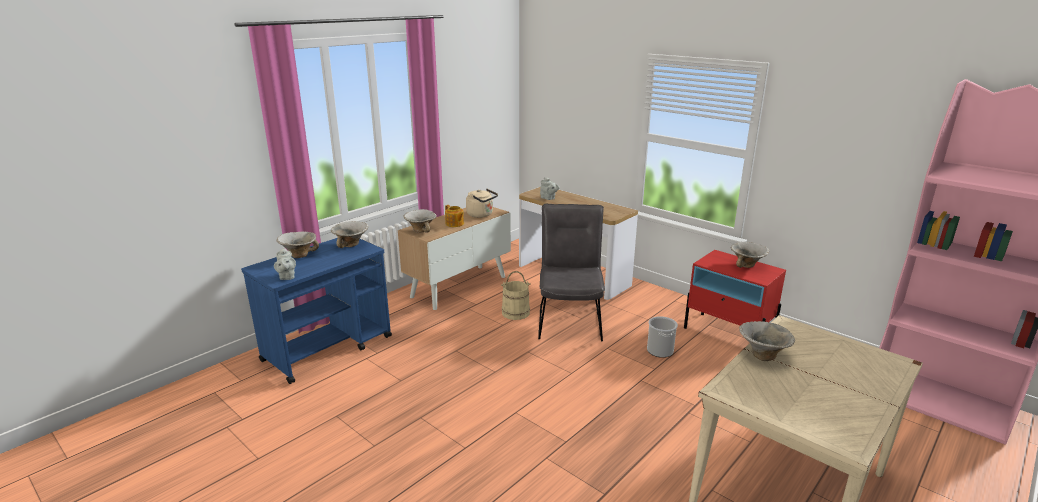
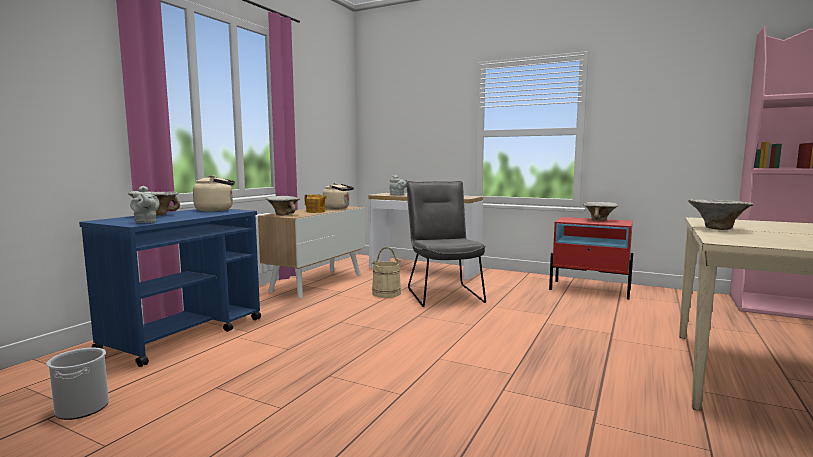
camera: 15 degrees left, 15 degrees down
bowl [331,221,369,248] -> beige kettle [193,175,235,212]
bucket [647,316,678,358] -> bucket moved to [47,348,109,420]

